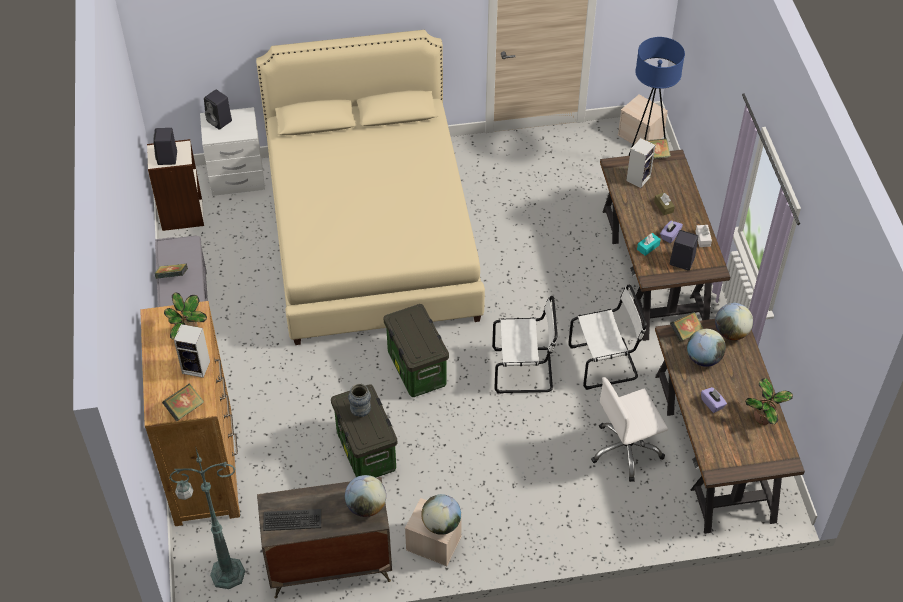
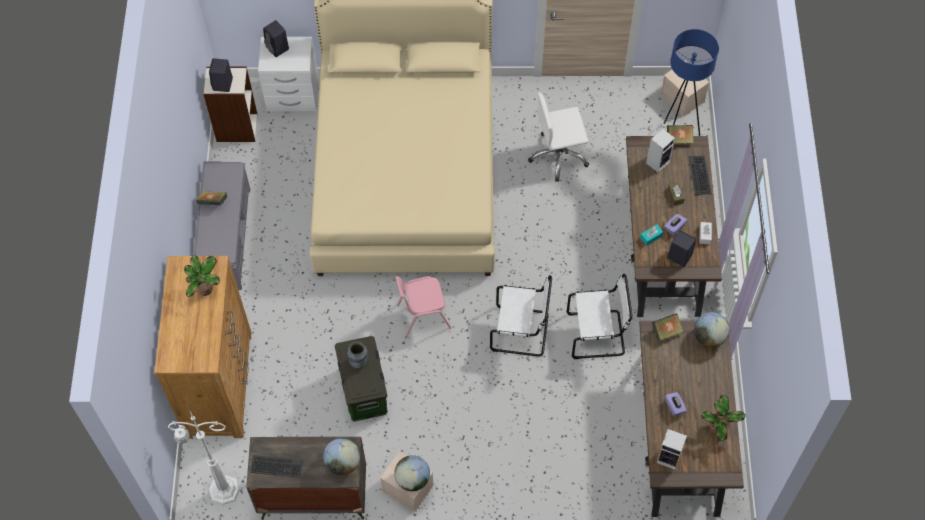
camera: 10 degrees right, 10 degrees up
book [162,384,204,422] -> none
green floor lamp [169,449,245,589] -> white floor lamp [168,411,240,505]
speaker [174,324,210,378] -> speaker moved to [657,429,687,470]
storage box [383,304,449,397] -> pink chair [396,276,451,337]
white office chair [591,377,668,482] -> white office chair moved to [528,92,589,182]
globe [687,329,726,367] -> none
none -> keyboard [688,156,712,195]

